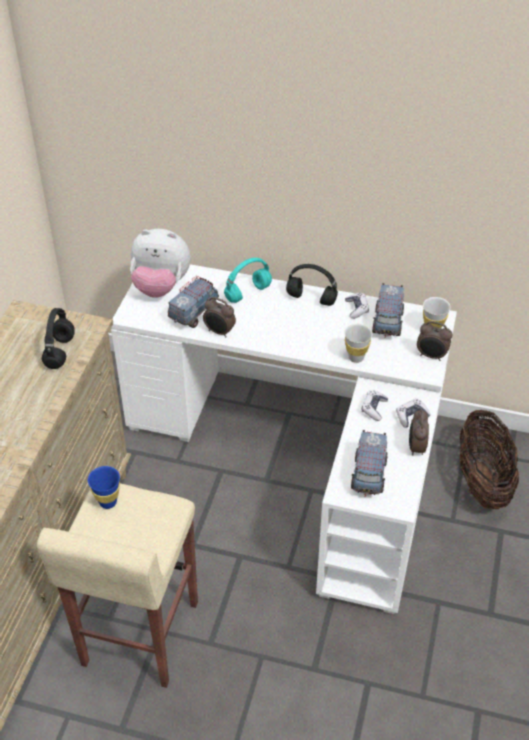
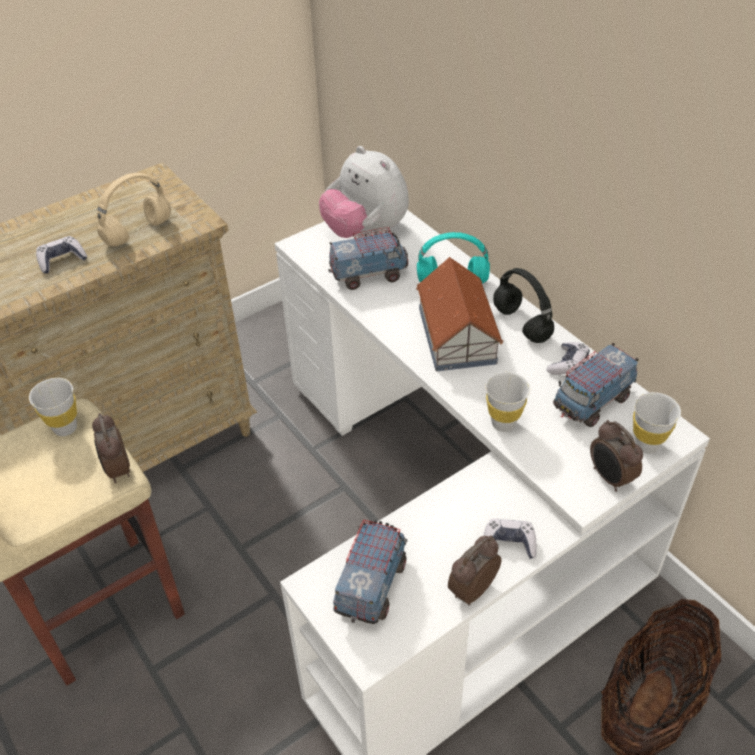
camera: 40 degrees right, 0 degrees up
black headphones [42,308,75,369] -> beige headphones [97,173,171,246]
blue cup [88,466,120,509] -> white cup [29,378,77,436]
alarm clock [203,297,236,338] -> alarm clock moved to [92,413,130,483]
toy truck [351,430,387,497] -> toy truck turned 150 degrees clockwise [333,520,407,624]
game controller [362,390,388,421] -> game controller moved to [36,236,87,274]
none -> toy house [416,257,503,371]

